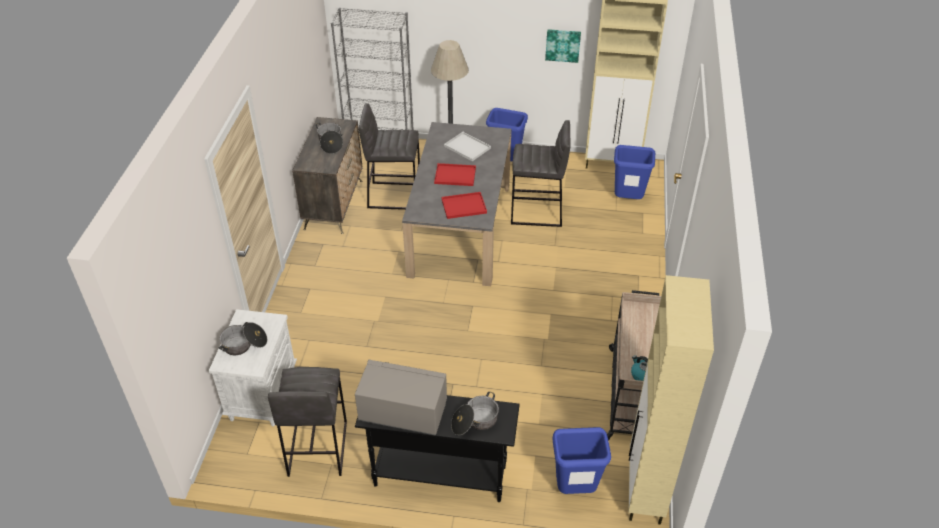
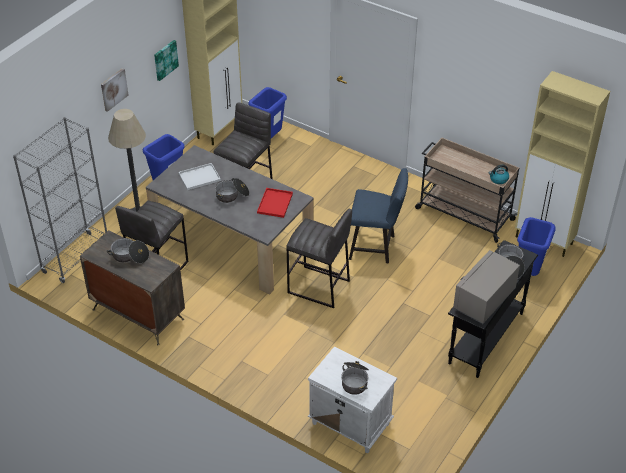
camera: 65 degrees left, 0 degrees up
grey stool [268,367,347,477] -> grey stool moved to [286,209,352,308]
red tray [434,163,476,186] -> cooking pot [215,178,249,203]
none -> picture [101,68,128,112]
none -> blue chair [349,168,408,263]

